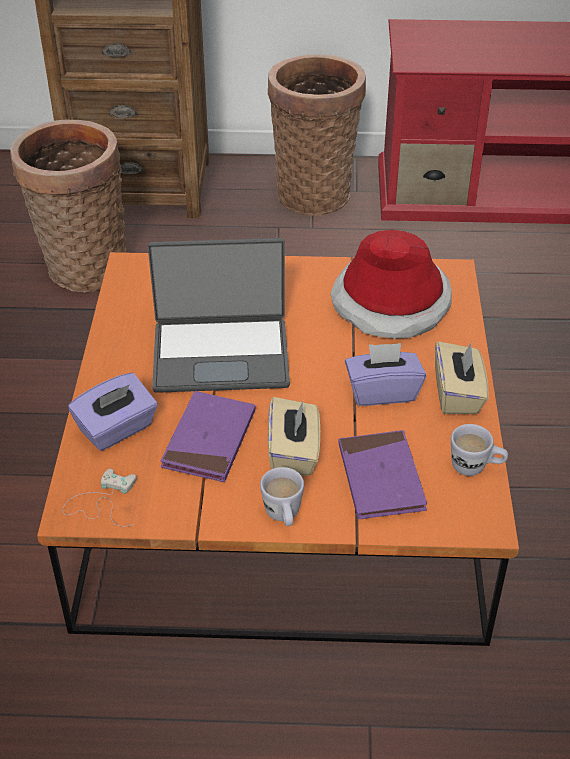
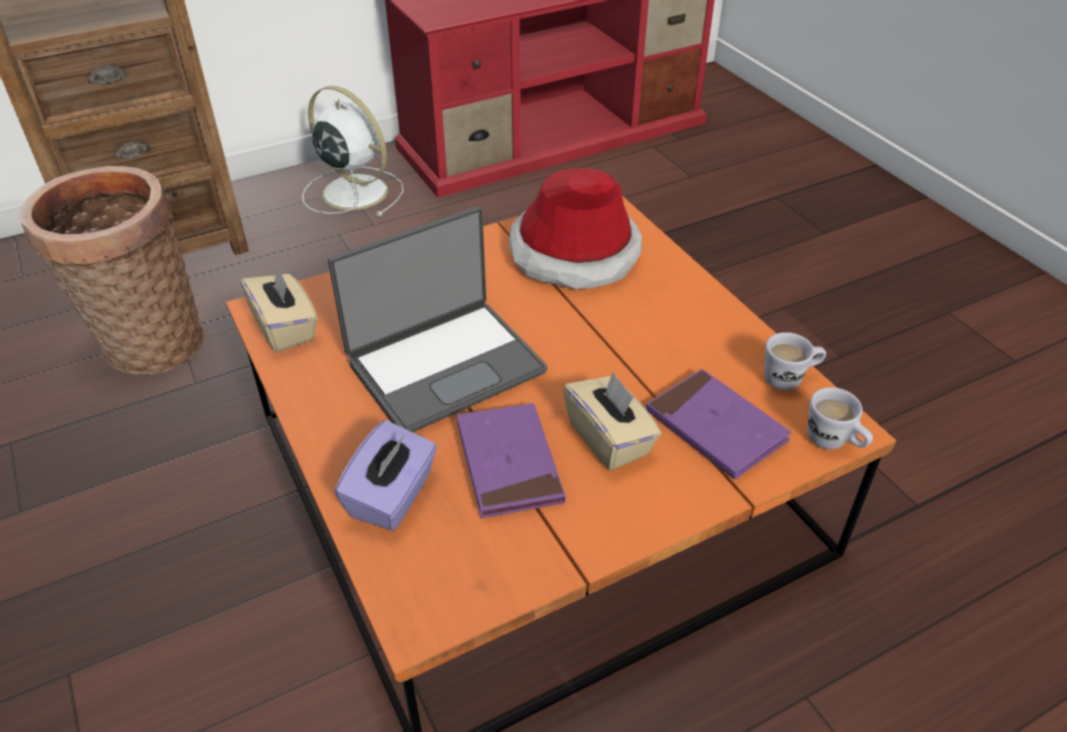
camera: 30 degrees left, 0 degrees up
white game controller [62,469,137,527] -> none
white mug [260,467,304,526] -> white mug moved to [807,387,873,449]
basket [268,54,366,216] -> white fan [302,86,404,216]
purple tissue box [345,343,426,406] -> none
beige tissue box [435,341,489,414] -> beige tissue box moved to [241,266,318,352]

